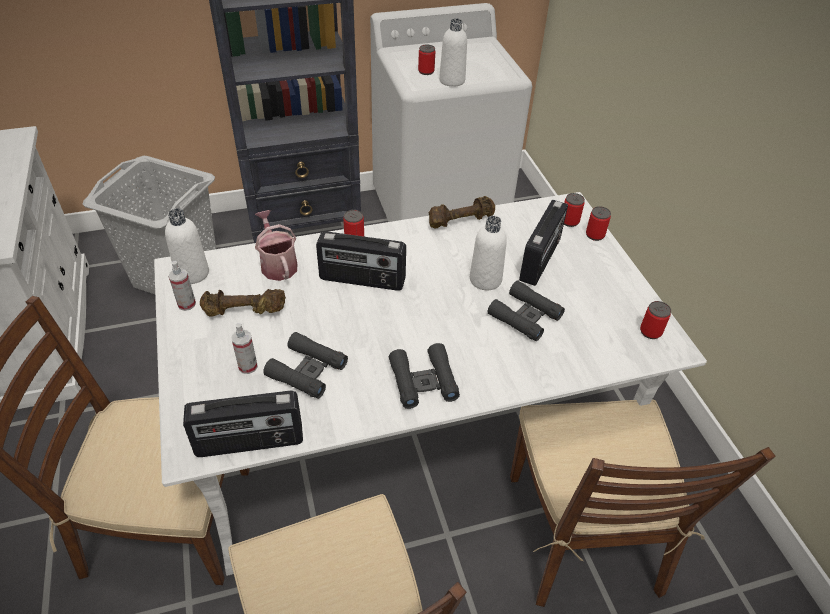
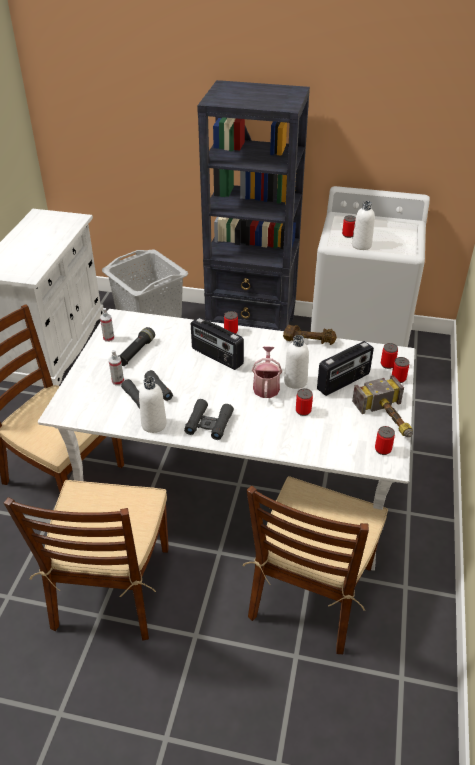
camera: 30 degrees right, 5 degrees down
white bottle [165,208,209,284] -> white bottle moved to [139,377,167,433]
radio [183,391,303,457] -> none
brown dumbbell [200,289,286,317] -> black flashlight [118,327,155,366]
watering can [255,210,297,281] -> watering can moved to [252,346,282,398]
black binoculars [487,280,565,341] -> can [296,388,313,416]
none -> hammer [352,375,413,437]

